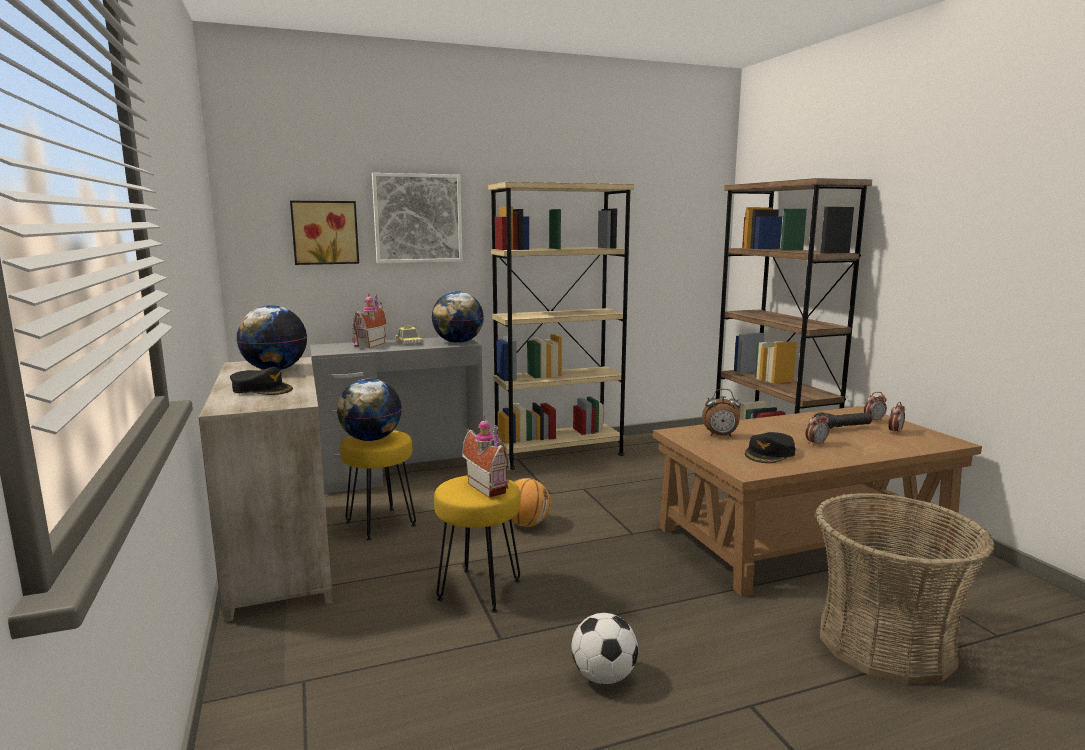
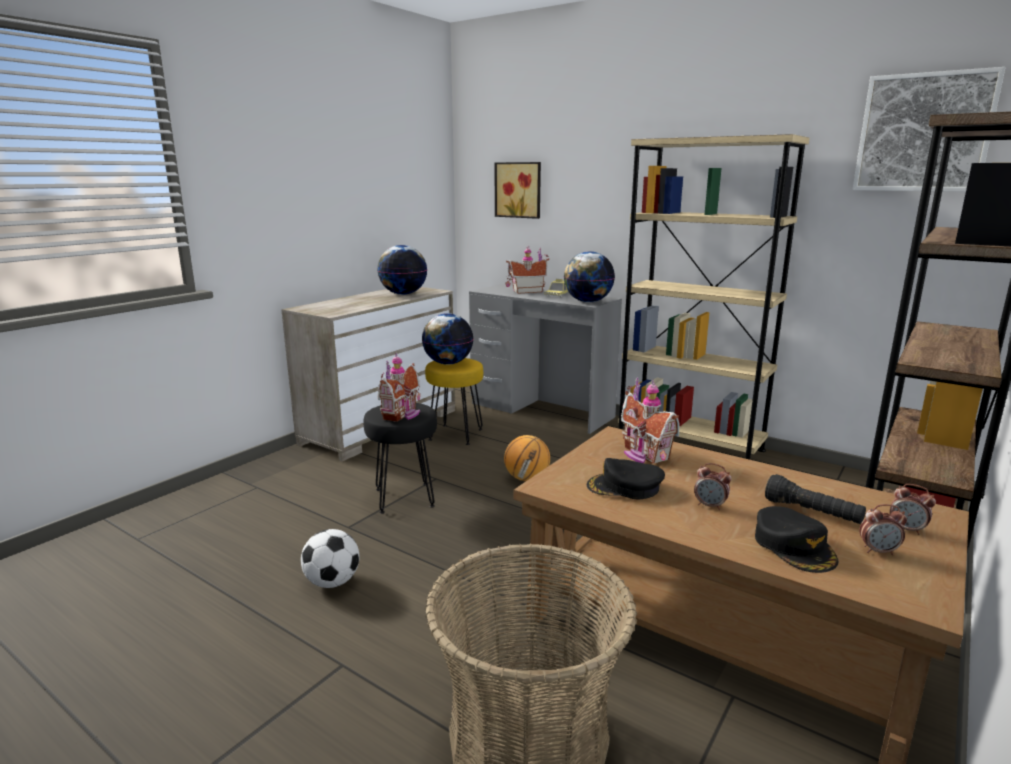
camera: 55 degrees right, 5 degrees up
black cap [230,367,293,395] -> black cap moved to [755,506,839,573]
picture [372,173,463,263] -> picture moved to [852,67,1006,192]
yellow stool [434,475,521,613] -> black stool [364,403,437,514]
alarm clock [702,389,740,437] -> toy house [621,377,679,464]

